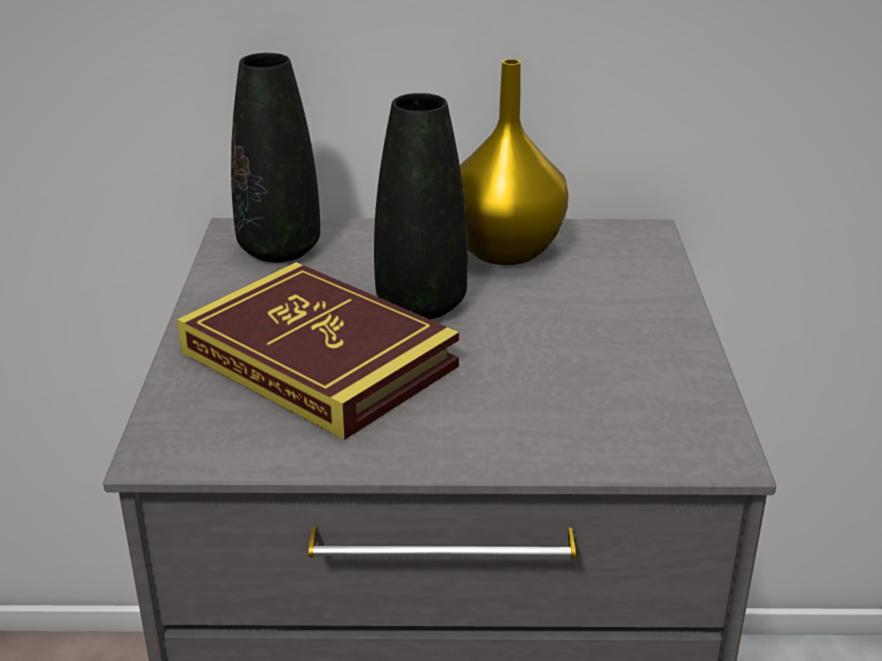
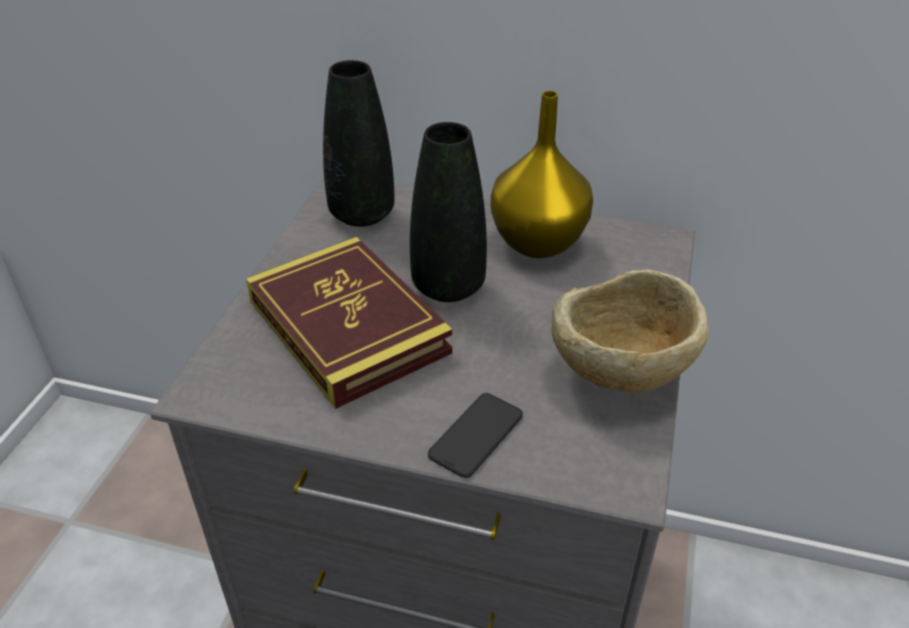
camera: 15 degrees right, 10 degrees up
none -> phone [428,393,523,478]
none -> beige bowl [551,270,709,393]

